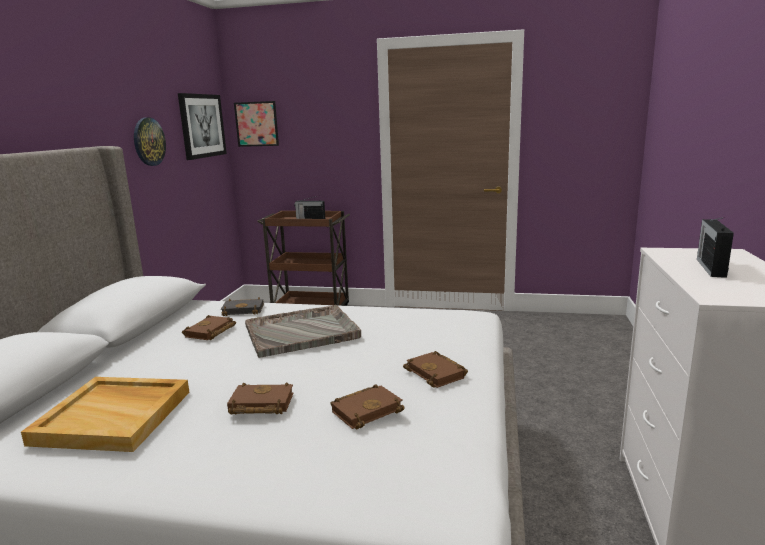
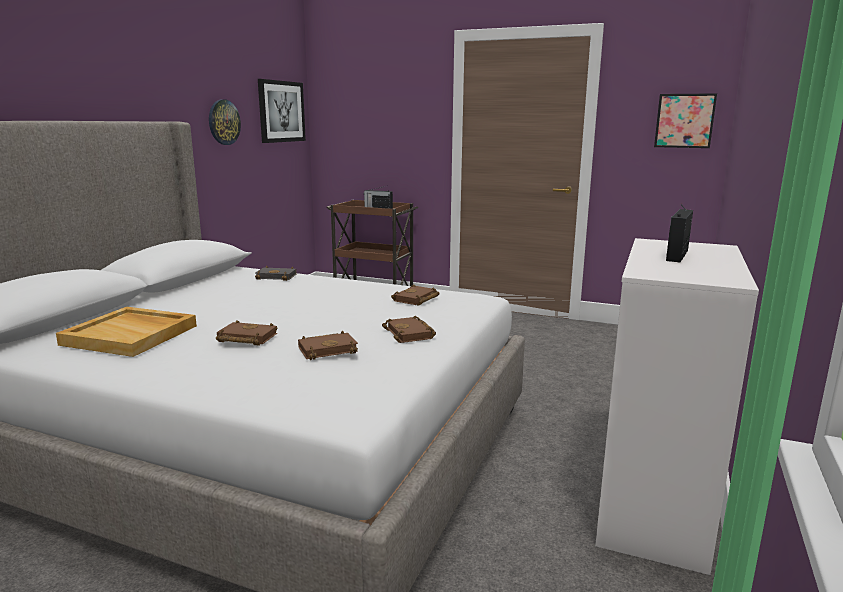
camera: 10 degrees right, 0 degrees up
brown book [182,315,236,340] -> brown book moved to [391,284,440,306]
picture [234,101,279,147] -> picture moved to [654,93,717,148]
grey tray [245,305,361,358] -> none

